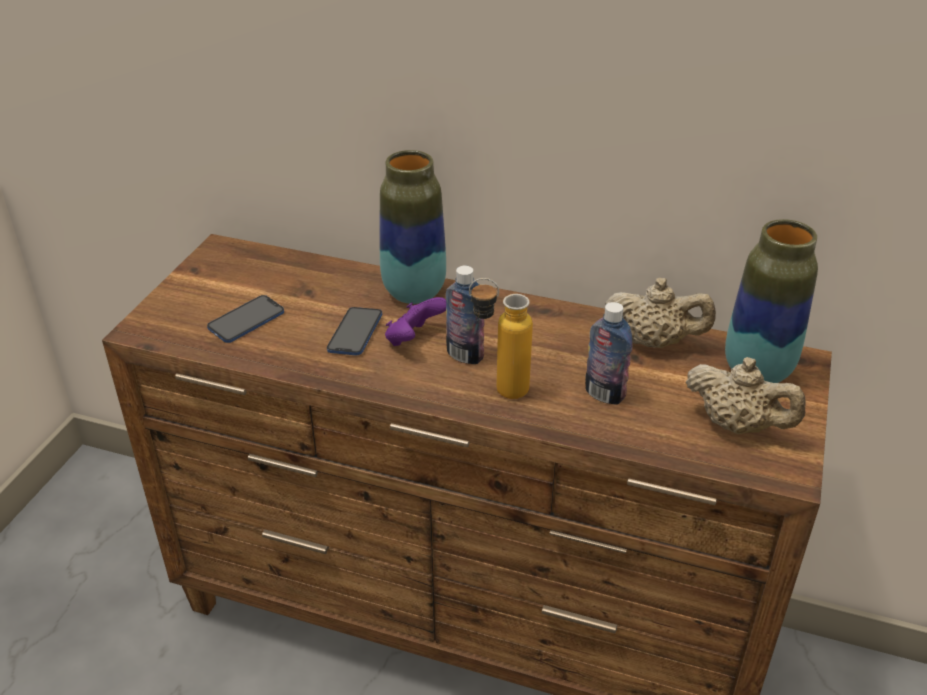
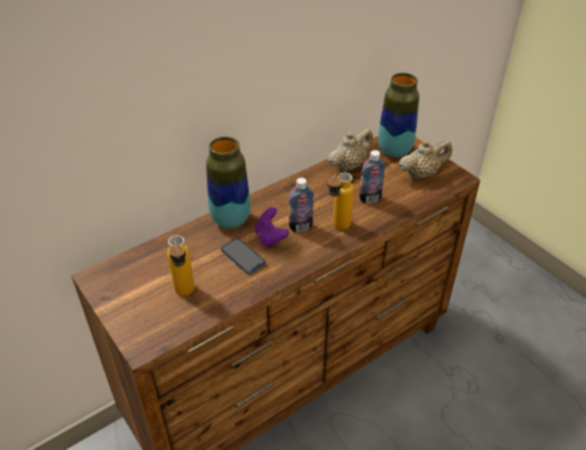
camera: 55 degrees left, 5 degrees up
phone [207,295,284,343] -> bottle [168,235,194,296]

